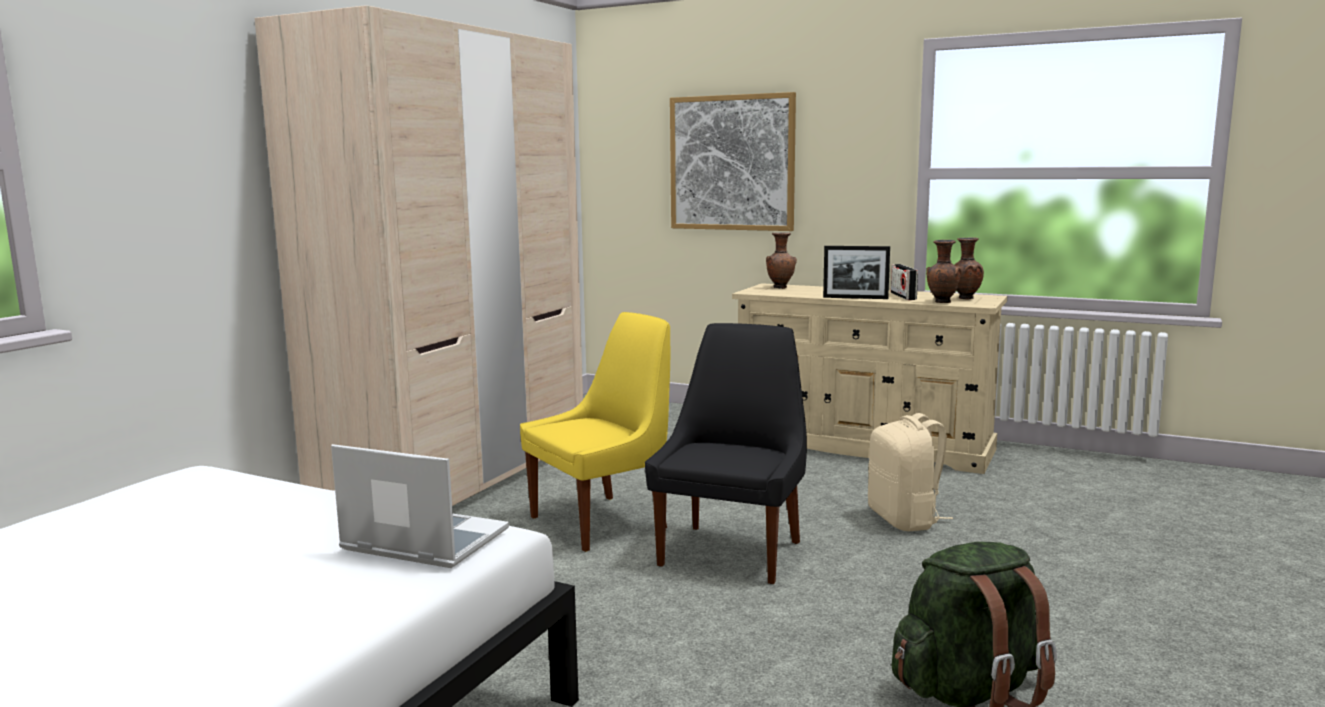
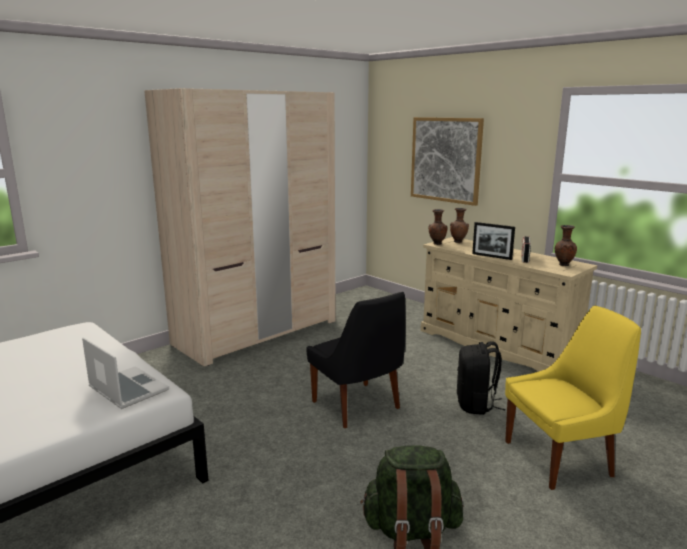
camera: 20 degrees right, 5 degrees up
yellow chair [520,312,670,552] -> yellow chair moved to [505,306,641,490]
black chair [645,323,807,584] -> black chair turned 105 degrees clockwise [306,292,406,428]
beige backpack [868,413,953,531] -> black backpack [457,341,505,415]
brown vase [926,240,961,303] -> brown vase moved to [428,209,448,245]

